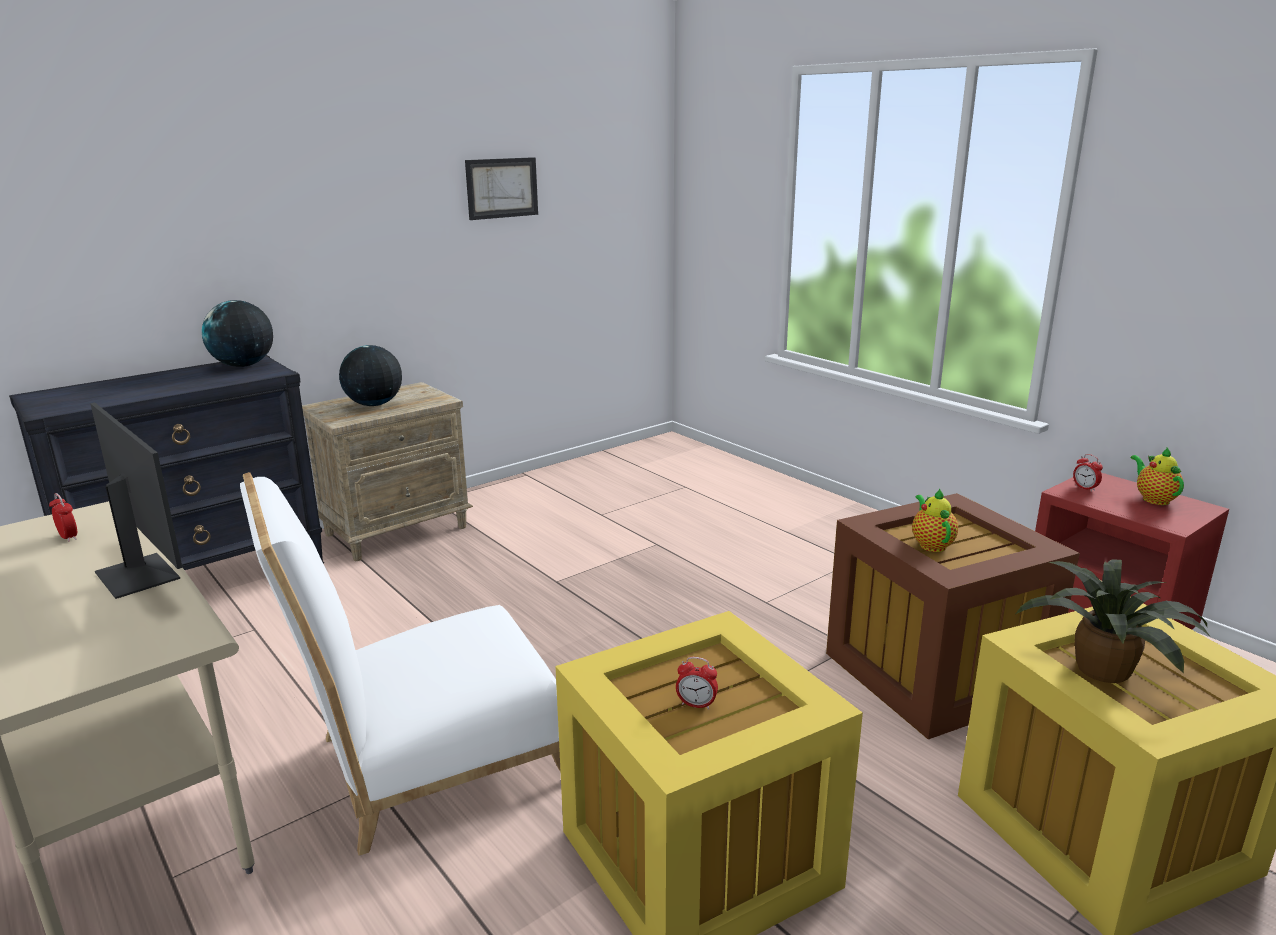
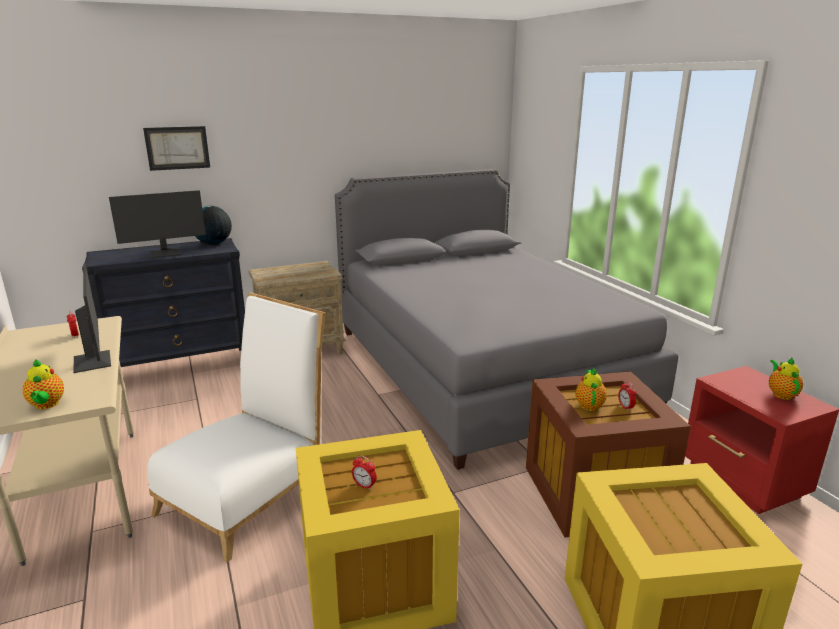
camera: 15 degrees right, 0 degrees up
white chair [240,472,561,856] -> white chair turned 135 degrees clockwise [147,292,326,563]
globe [339,345,402,406] -> none
picture [465,157,538,220] -> picture moved to [143,126,210,171]
potted plant [1016,559,1210,683] -> none
alarm clock [1073,454,1103,492] -> alarm clock moved to [618,381,637,411]
none -> teapot [23,359,64,409]
none -> monitor [109,190,206,258]
none -> grey bed [335,169,679,470]

